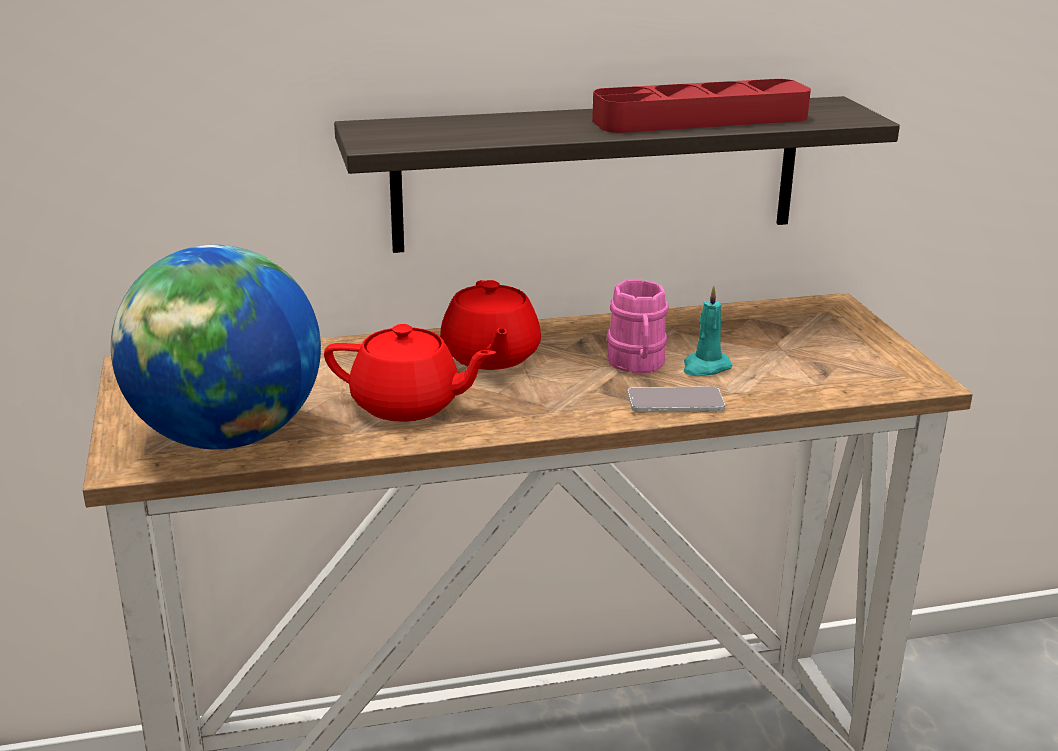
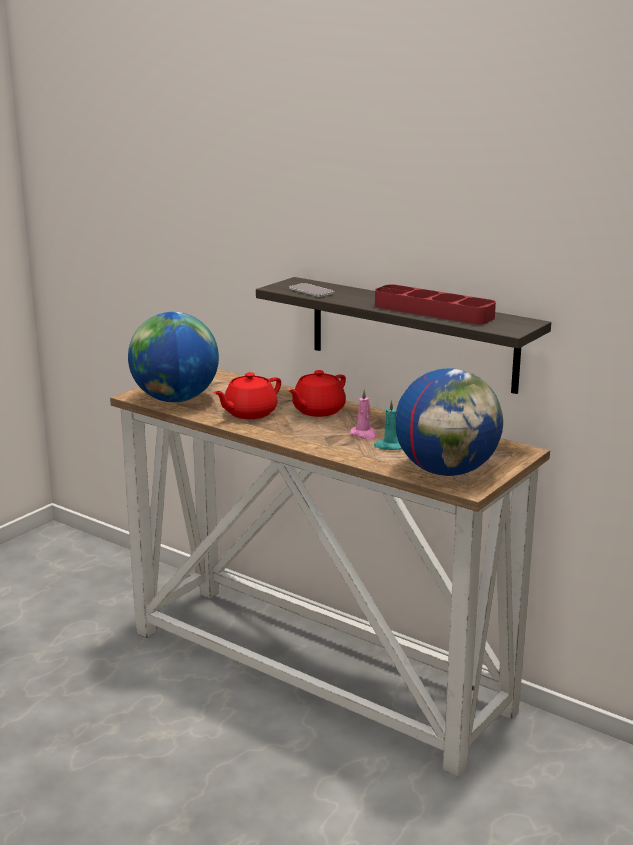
camera: 50 degrees right, 5 degrees down
red teapot [324,324,496,422] -> red teapot turned 75 degrees clockwise [213,372,281,419]
pink mug [607,280,669,373] -> pink candle [350,389,377,439]
phone [628,386,725,412] -> phone moved to [289,283,335,297]
none -> globe [395,368,503,476]

